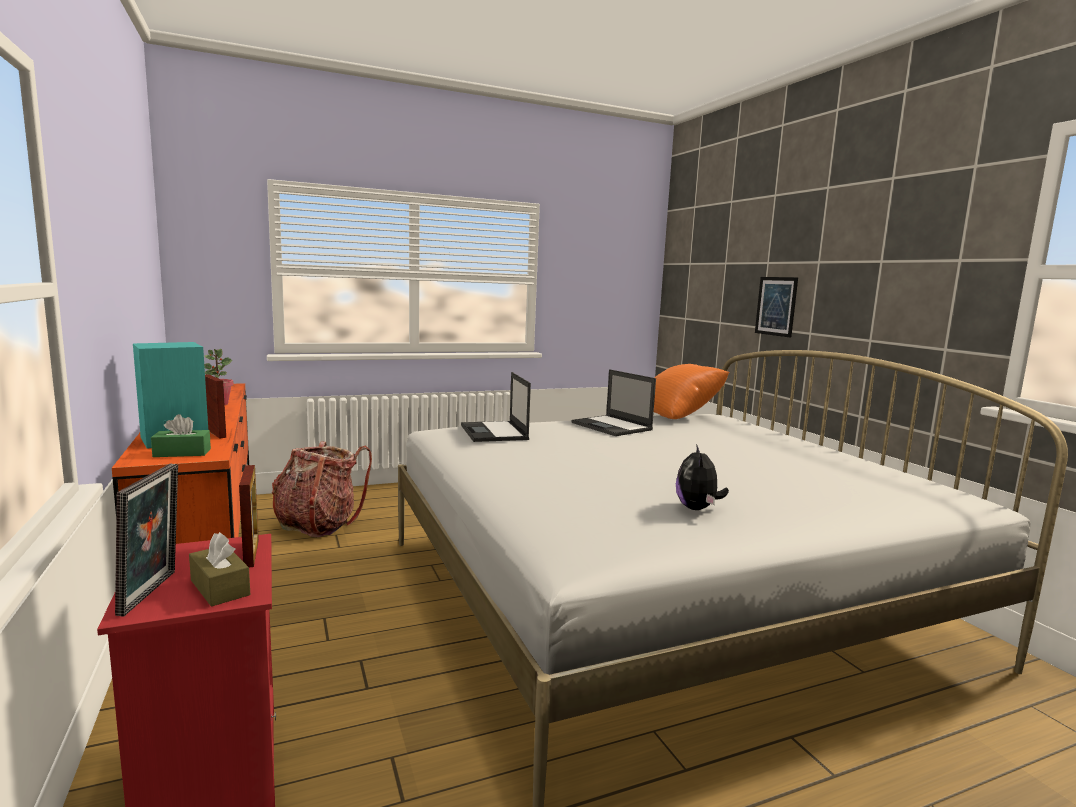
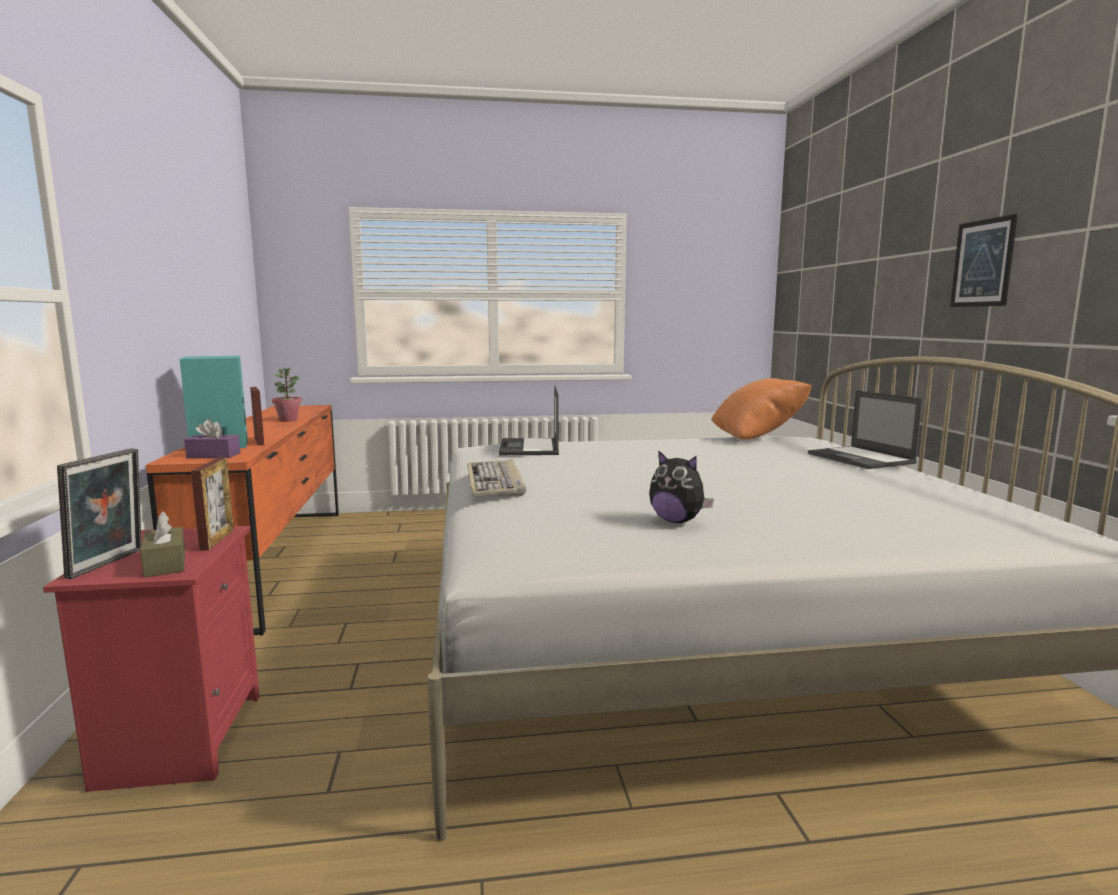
camera: 15 degrees right, 0 degrees up
green tissue box [151,414,211,457] -> purple tissue box [184,419,241,458]
backpack [272,441,372,537] -> none
laptop [571,369,656,436] -> laptop moved to [808,390,923,469]
plush toy [676,444,729,510] -> plush toy turned 75 degrees counterclockwise [649,450,714,523]
picture [755,277,798,338] -> picture moved to [950,214,1018,307]
none -> keyboard [467,459,526,497]

